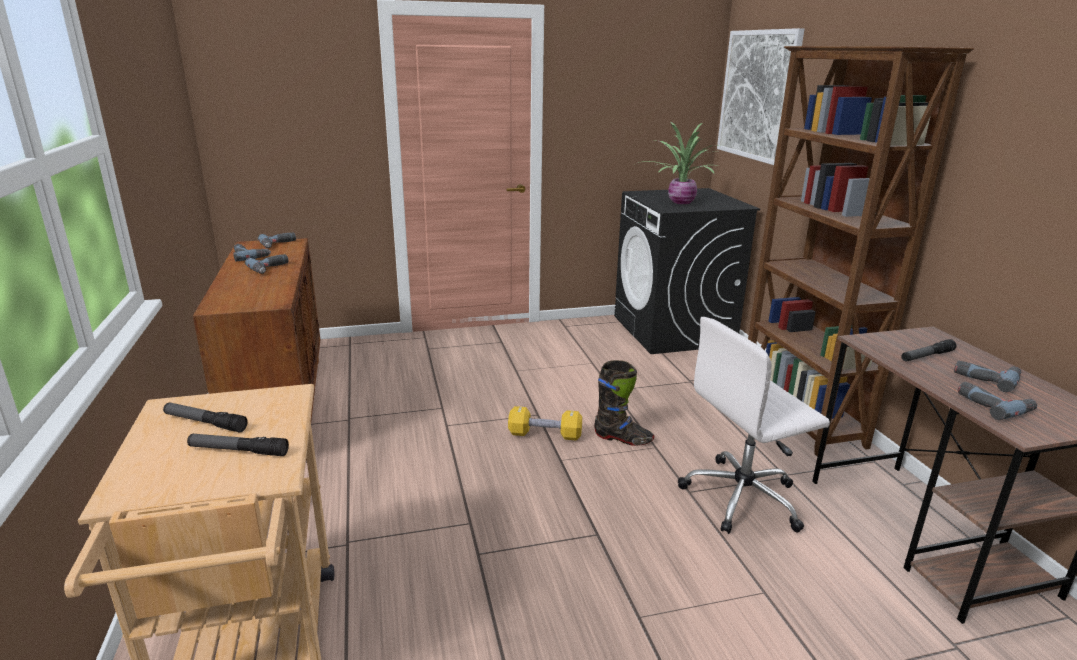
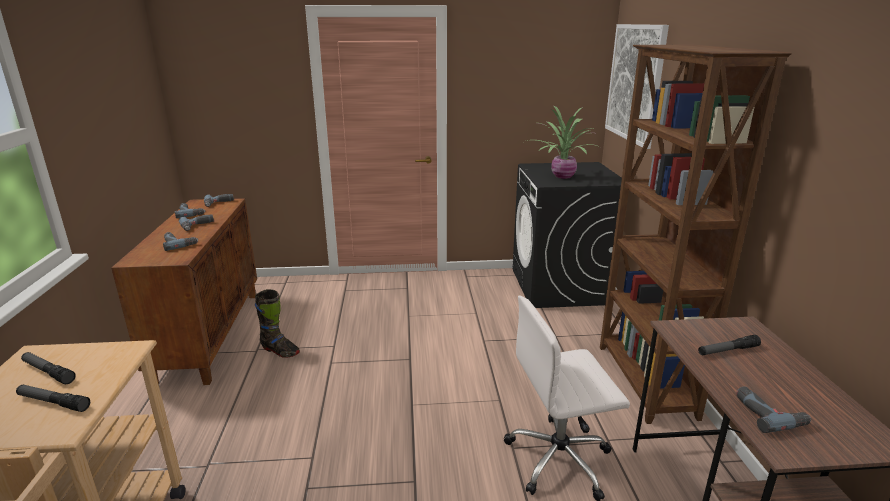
camera: 10 degrees right, 0 degrees up
yellow dumbbell [508,406,582,440] -> none
black boot [594,360,654,446] -> black boot moved to [255,289,300,357]
power drill [954,361,1021,392] -> power drill moved to [163,232,199,251]

